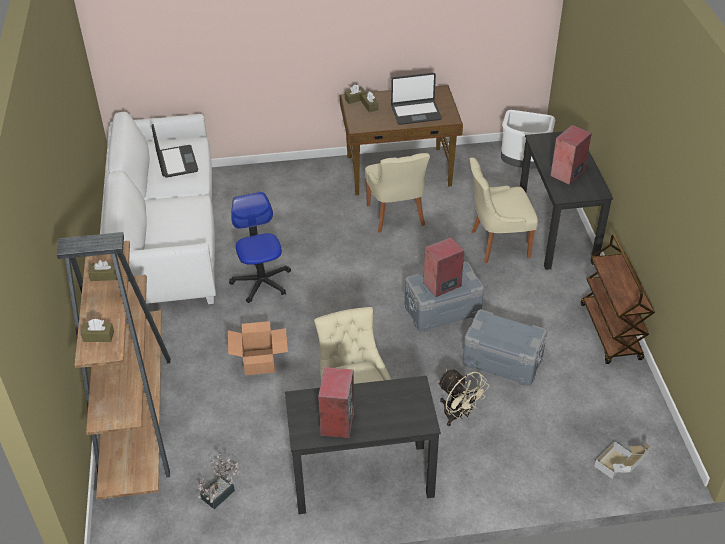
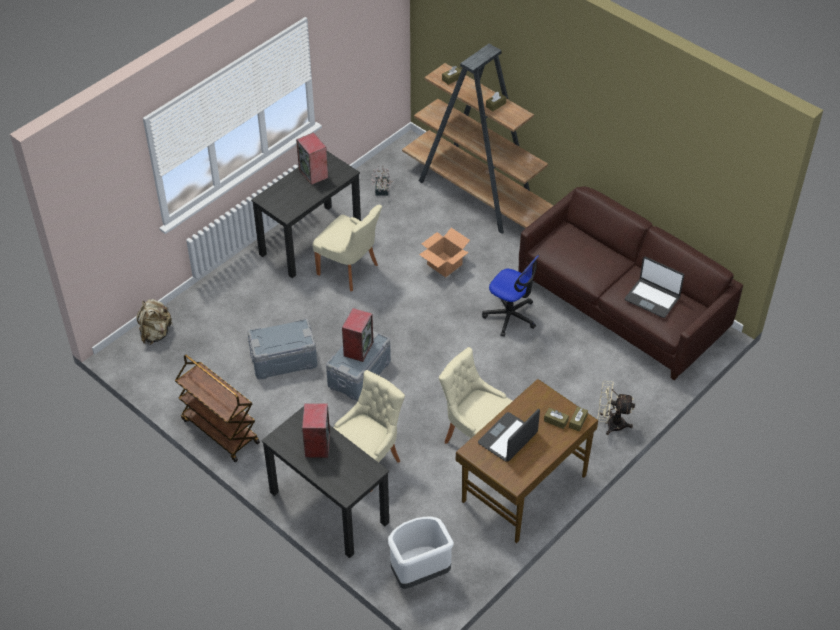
camera: 140 degrees right, 5 degrees up
white sofa [100,111,216,304] -> brown sofa [518,187,743,380]
beige fan [438,369,489,426] -> beige fan moved to [597,381,635,435]
cardboard box [594,442,650,479] -> beige backpack [136,299,173,345]

